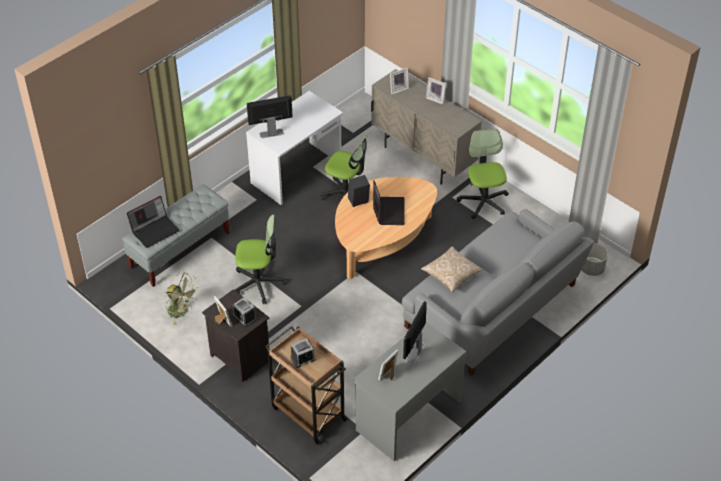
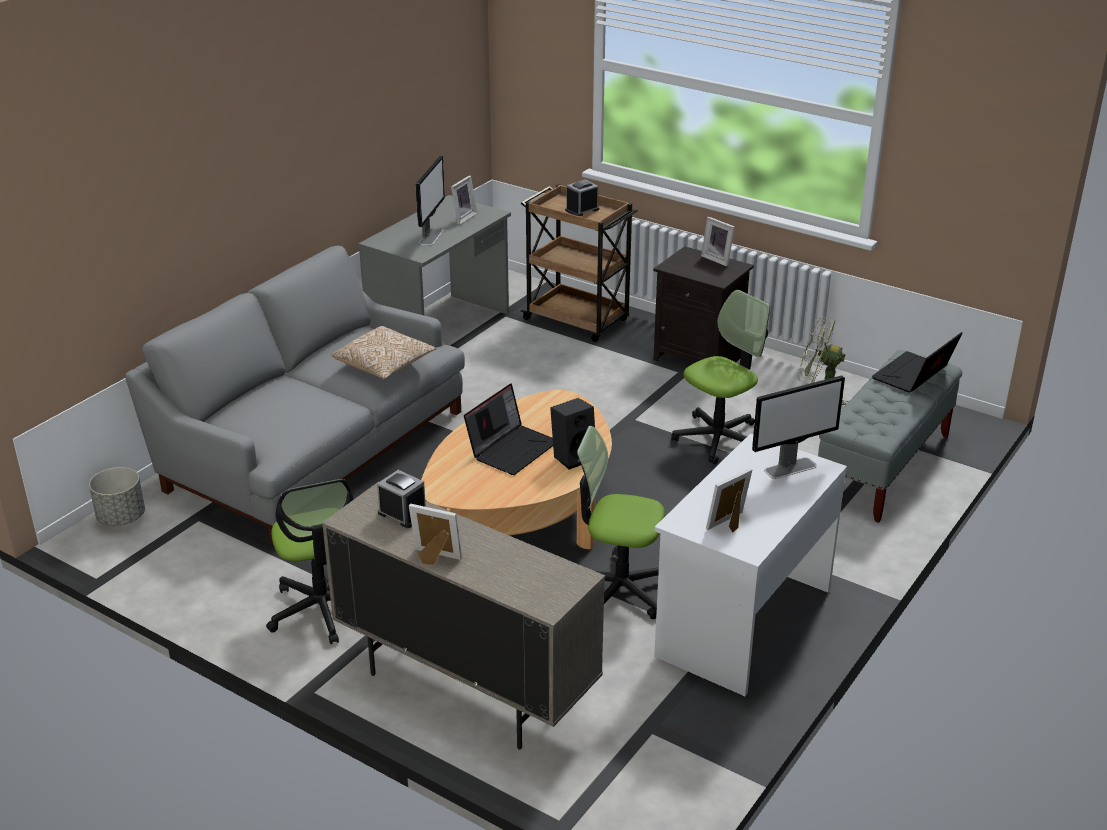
camera: 170 degrees right, 15 degrees down
alarm clock [232,297,256,327] -> alarm clock moved to [377,470,426,528]
office chair [235,214,287,304] -> office chair turned 150 degrees clockwise [671,290,770,465]
laptop [373,181,405,225] -> laptop turned 135 degrees counterclockwise [464,384,553,475]
picture frame [390,68,409,94] -> picture frame moved to [706,468,752,533]

